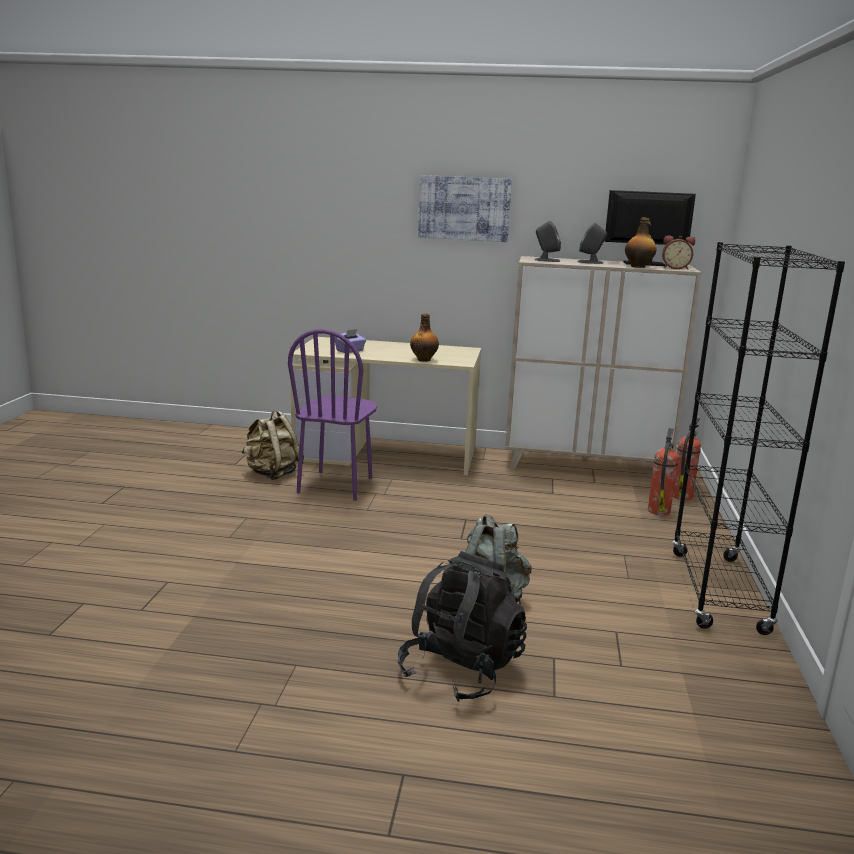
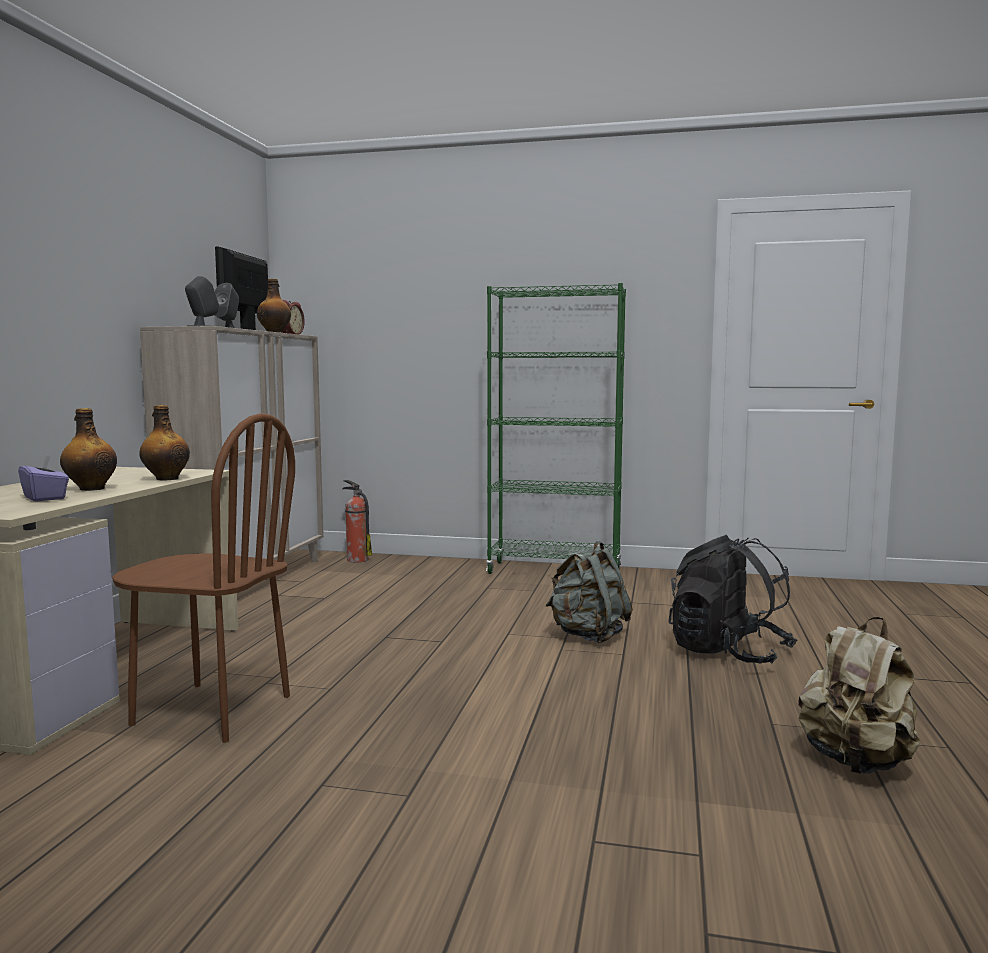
camera: 85 degrees left, 10 degrees down
beige backpack [241,411,304,480] -> beige backpack moved to [798,617,920,774]
purple chair [288,329,377,501] -> brown chair [112,413,295,743]
picture [418,175,512,242] -> none
fire extinguisher [648,428,678,515] -> none
black bookcase [672,242,845,635] -> green bookcase [486,283,626,574]
none -> bottle [60,408,117,491]

